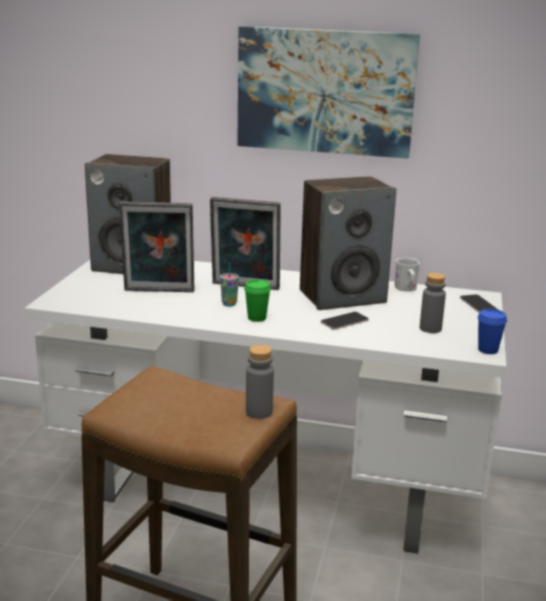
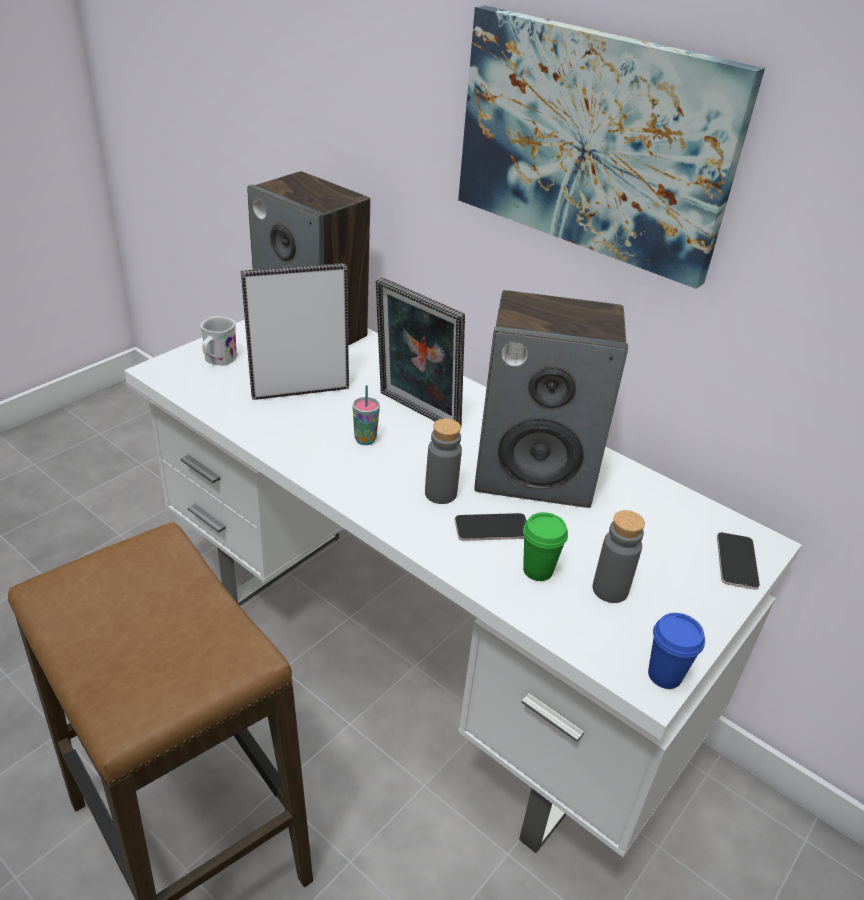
camera: 25 degrees right, 15 degrees up
picture frame [119,202,195,292] -> picture frame turned 135 degrees clockwise [241,263,349,400]
green cup [244,279,271,322] -> green cup moved to [523,512,568,581]
grey bottle [246,345,274,419] -> grey bottle moved to [425,418,462,504]
white mug [394,258,420,291] -> white mug moved to [200,316,237,366]

